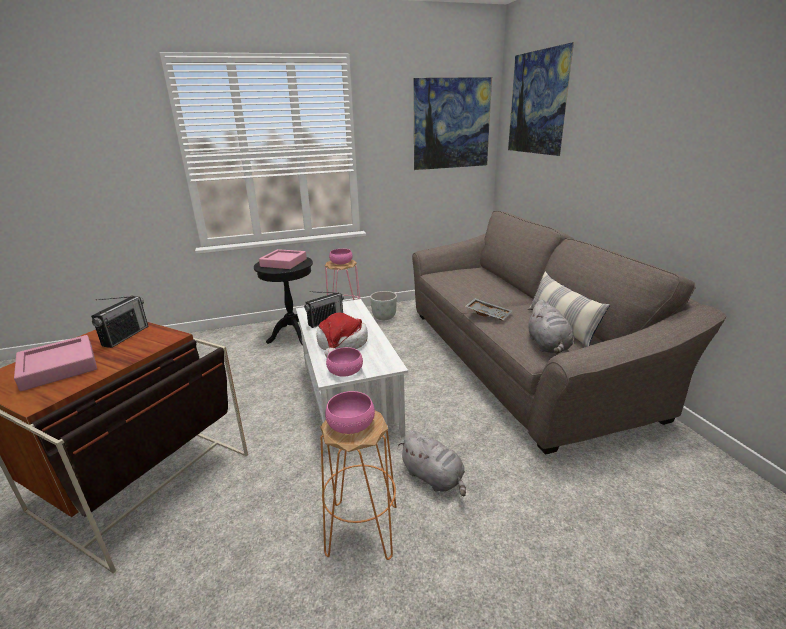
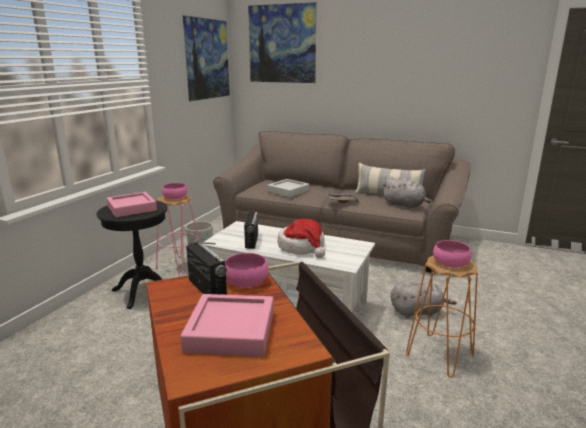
camera: 50 degrees left, 5 degrees down
pink bowl [326,347,363,377] -> pink bowl moved to [225,253,269,287]
none -> grey tray [268,179,309,197]

